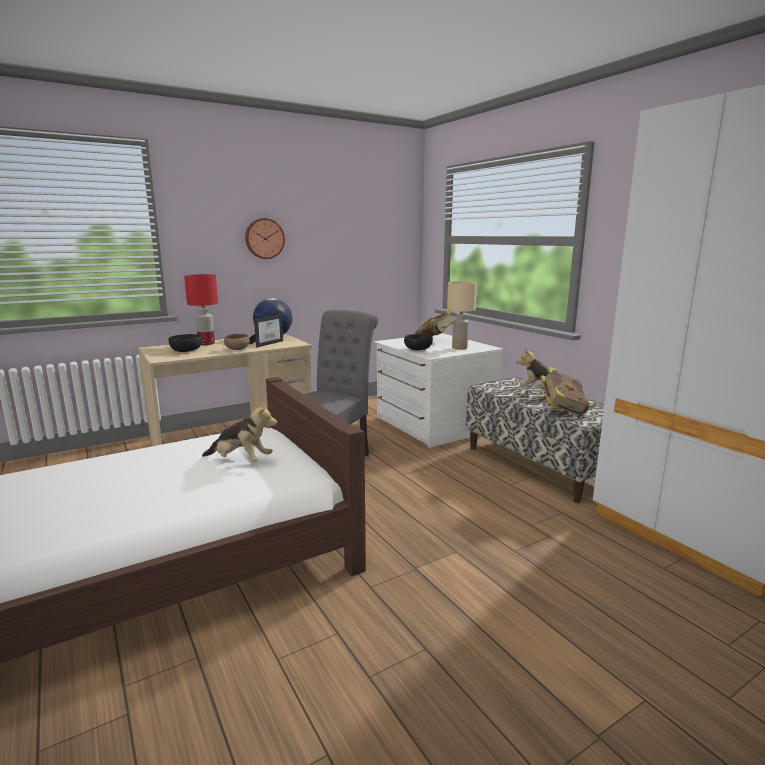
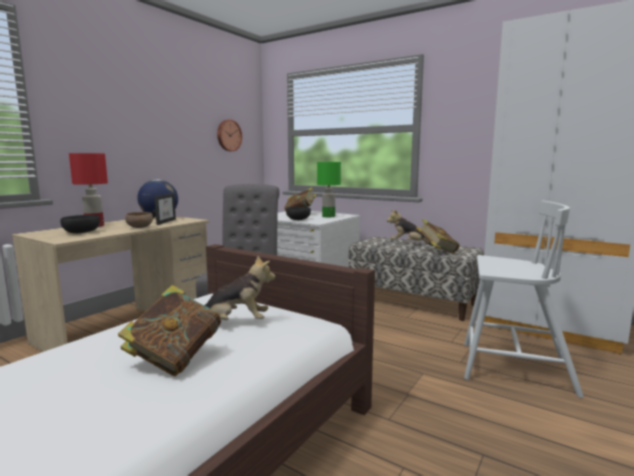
camera: 25 degrees left, 5 degrees down
wall clock [245,218,285,259] -> wall clock moved to [217,119,242,151]
beige table lamp [447,281,477,349] -> green table lamp [317,162,341,217]
none -> book [118,285,221,376]
none -> white chair [464,201,584,398]

